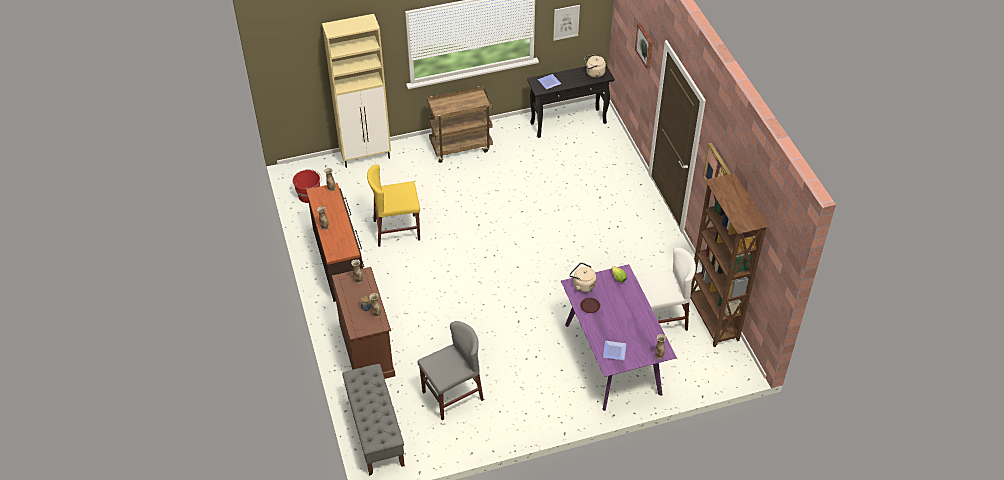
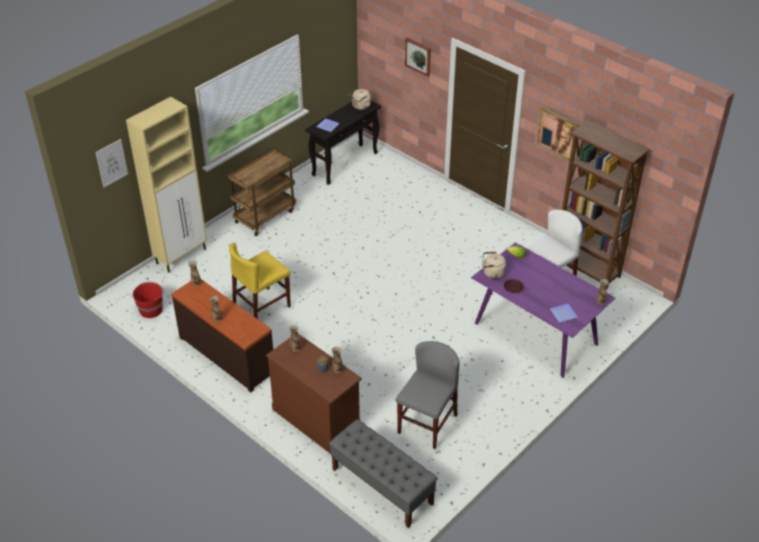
camera: 30 degrees left, 5 degrees down
picture [553,5,580,41] -> picture moved to [96,139,128,188]

